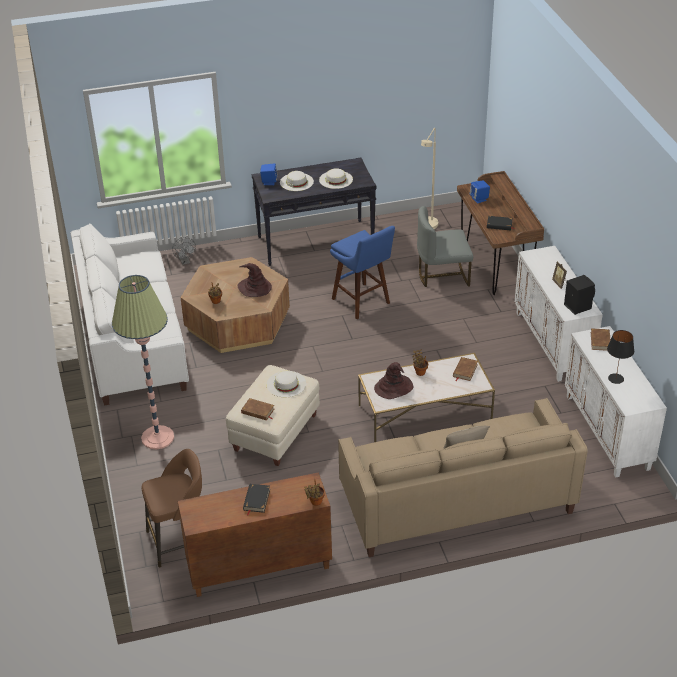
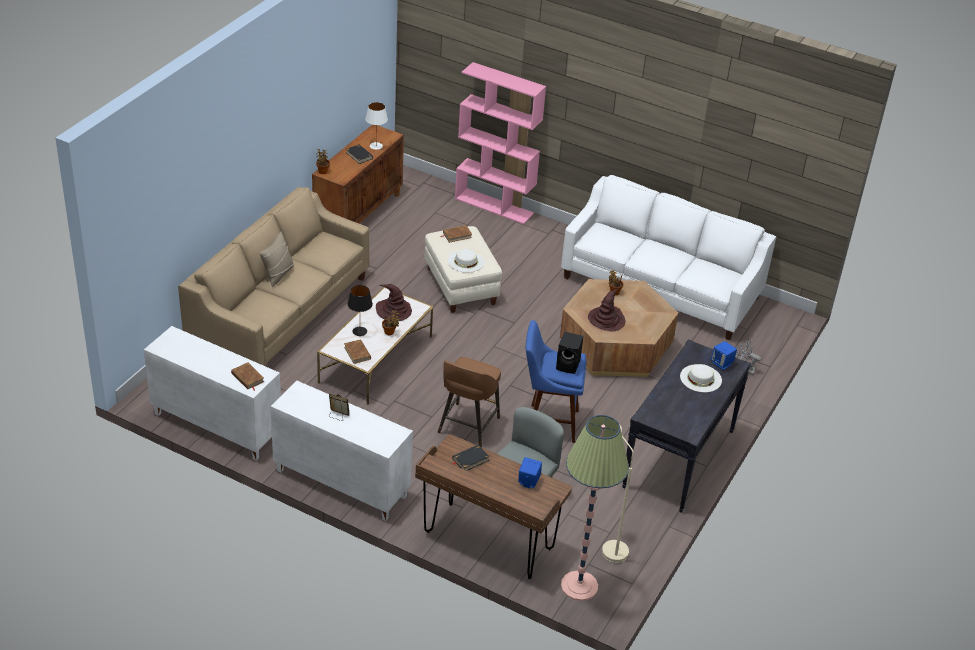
camera: 130 degrees right, 0 degrees up
floor lamp [112,275,174,449] -> floor lamp moved to [561,415,629,601]
brown stool [142,449,202,567] -> brown stool moved to [438,357,501,447]
white hat [319,168,353,189] -> none
black speaker [564,275,595,315] -> black speaker moved to [556,331,583,374]
black table lamp [607,330,634,384] -> black table lamp moved to [347,285,373,336]
none -> white table lamp [365,102,388,150]
none -> pink bookcase [455,62,546,224]

